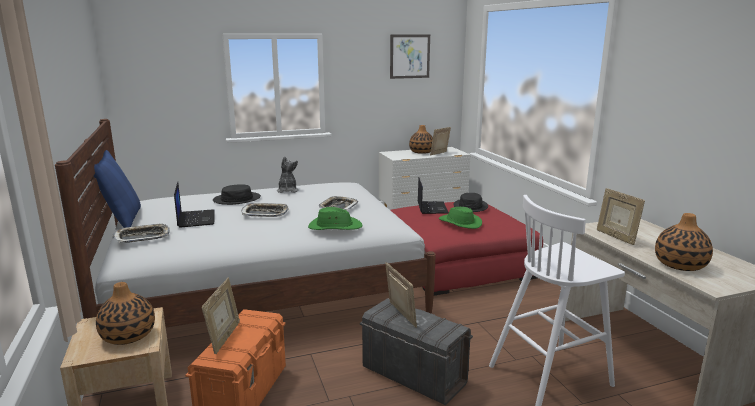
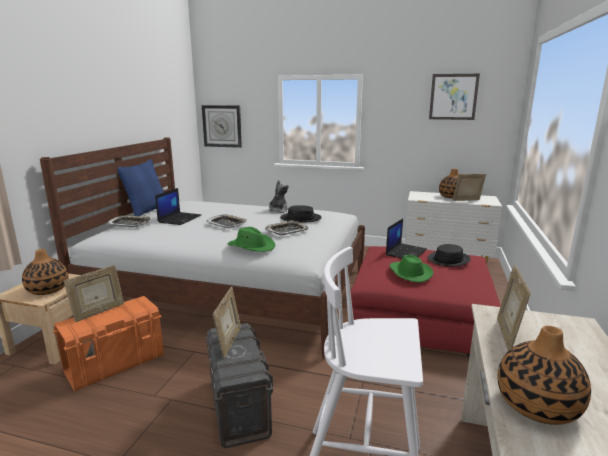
camera: 35 degrees right, 0 degrees up
black hat [213,184,261,205] -> black hat moved to [280,205,322,223]
none -> wall clock [202,105,242,148]

